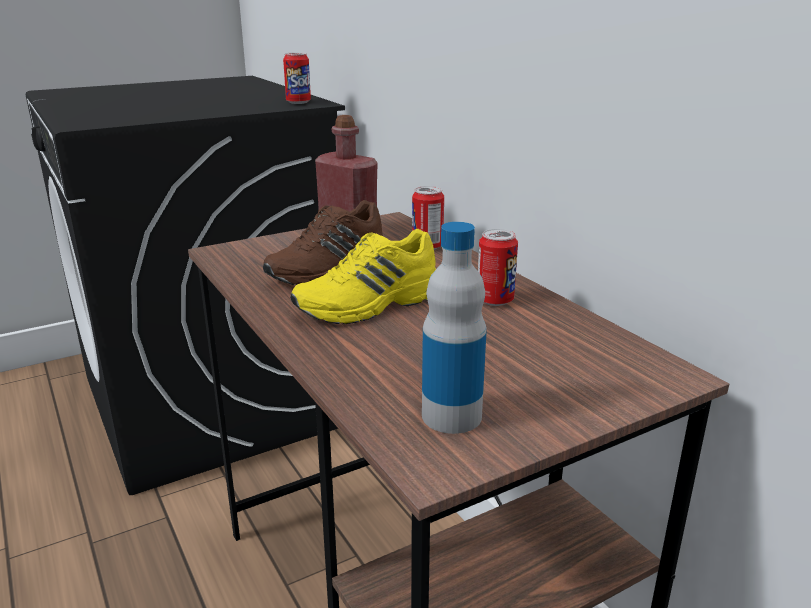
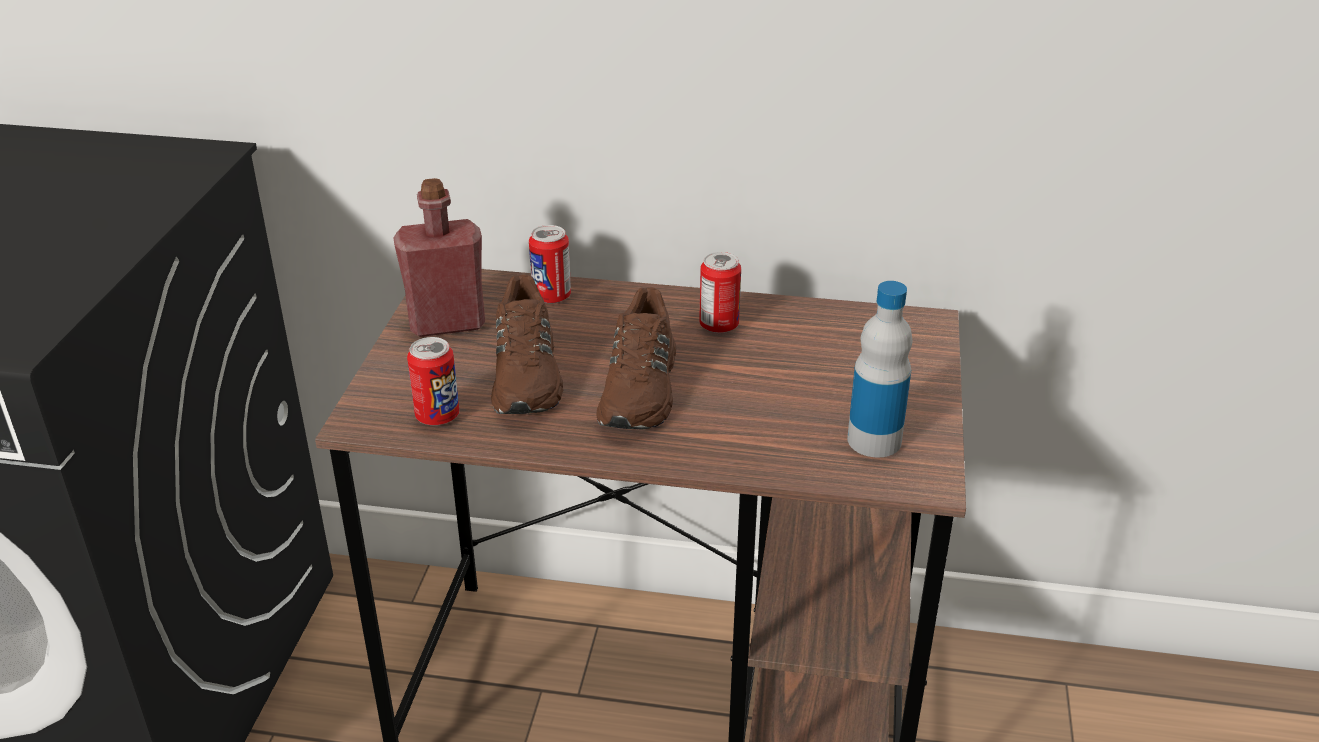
camera: 50 degrees left, 10 degrees up
can [283,52,311,104] -> can moved to [407,337,460,425]
yellow shoe [290,229,436,324] -> brown shoe [597,287,676,429]

